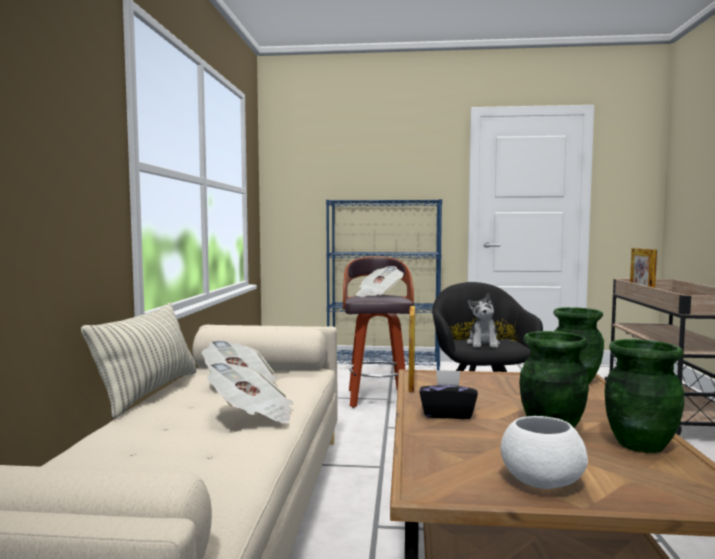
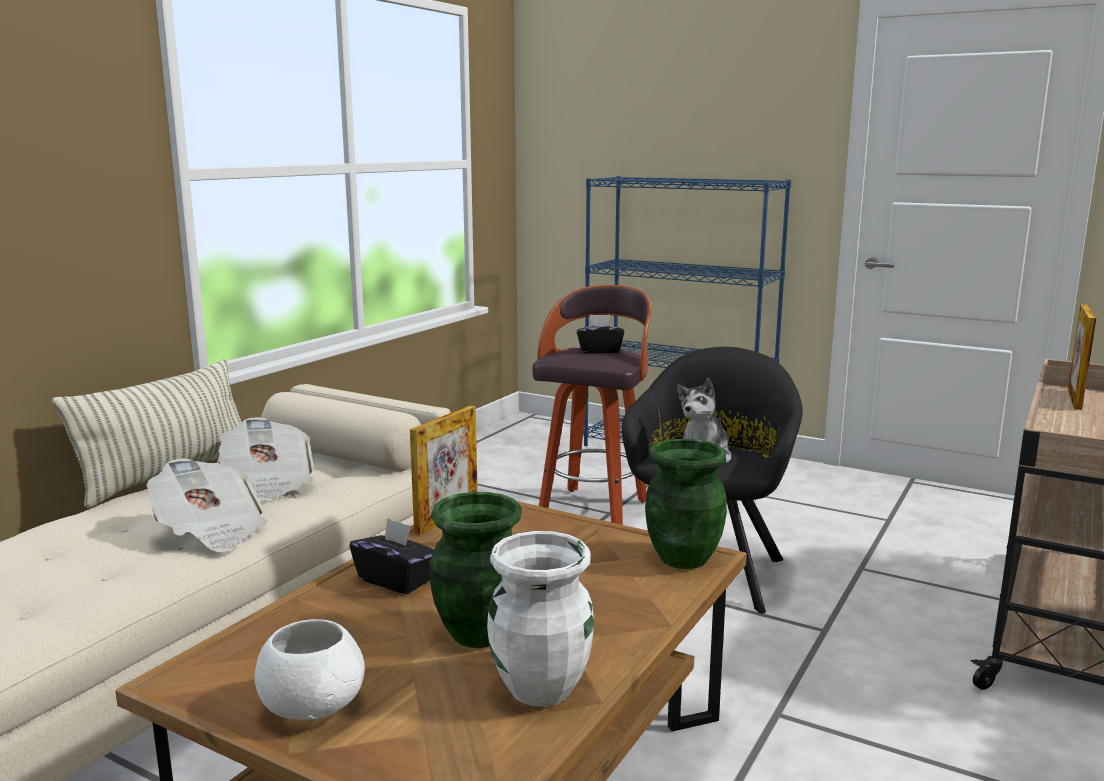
camera: 25 degrees right, 10 degrees up
newspaper [356,266,404,297] -> black tissue box [576,315,625,353]
green vase [605,339,684,453] -> white vase [487,531,594,707]

